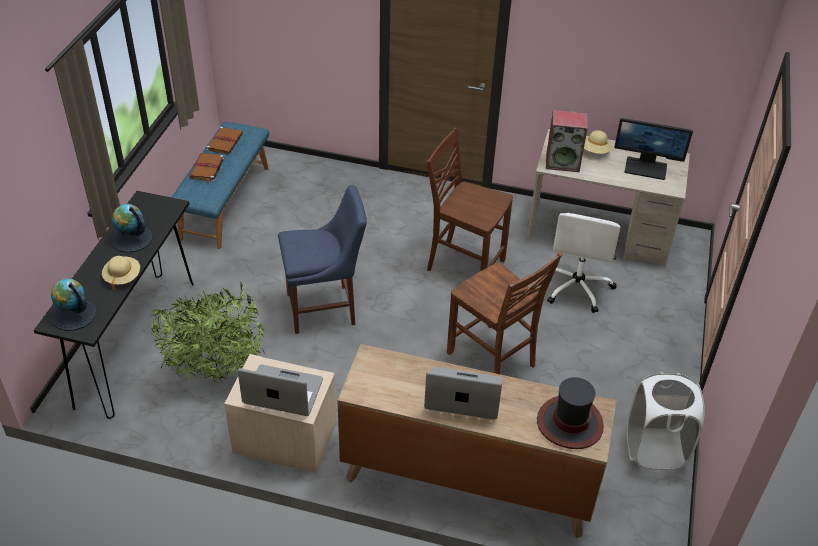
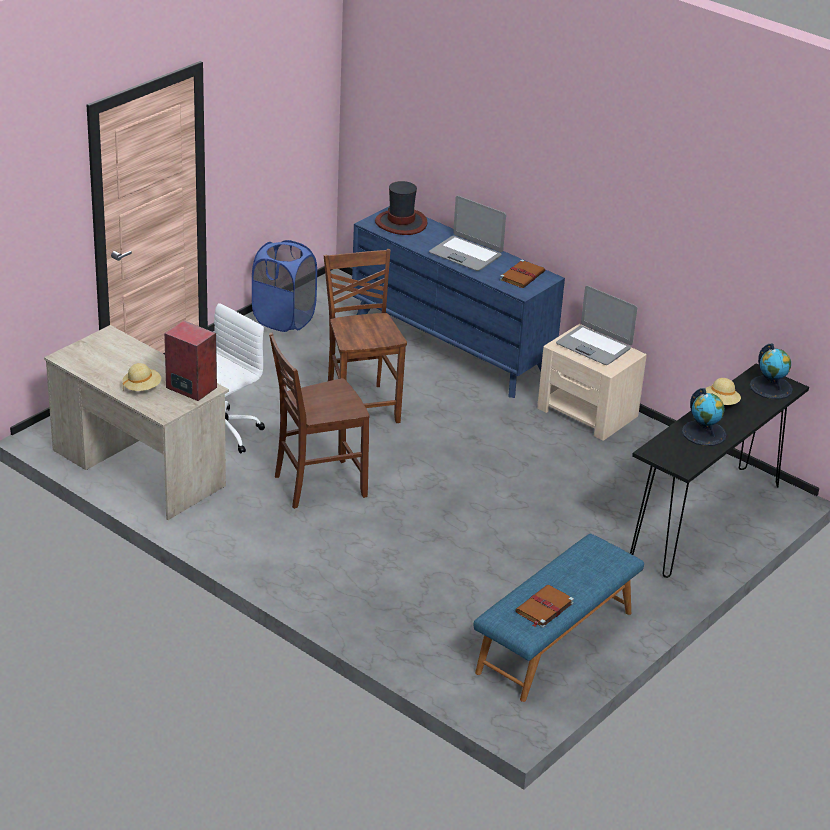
camera: 155 degrees left, 10 degrees down
potted plant [149,282,265,382] -> none
brown book [189,153,224,183] -> brown book moved to [500,260,545,288]
blue chair [278,185,367,334] -> none
brown dresser [337,344,617,538] -> blue dresser [352,206,565,398]
brown chair [427,128,513,271] -> brown chair turned 105 degrees clockwise [269,333,369,509]
monitor [614,118,693,180] -> none
white laundry basket [627,372,705,470] -> blue laundry basket [252,240,317,332]

